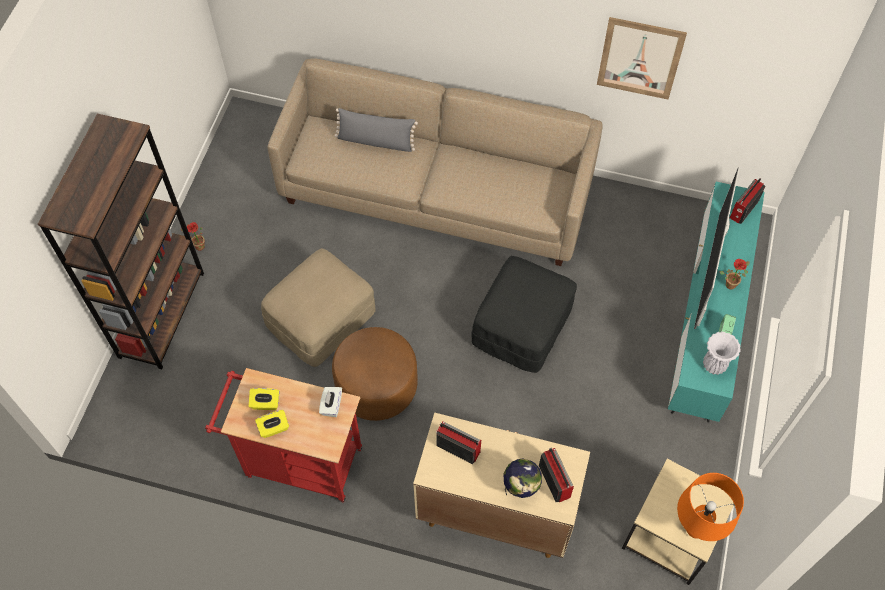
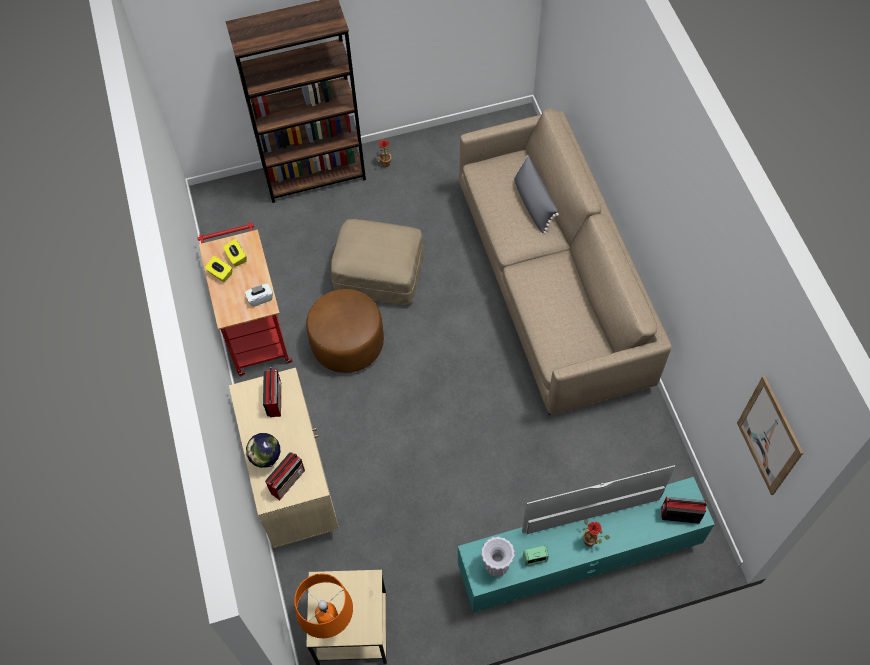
camera: 60 degrees right, 0 degrees up
black ottoman [472,256,577,373] -> none
picture [597,17,687,99] -> picture moved to [737,376,803,495]

